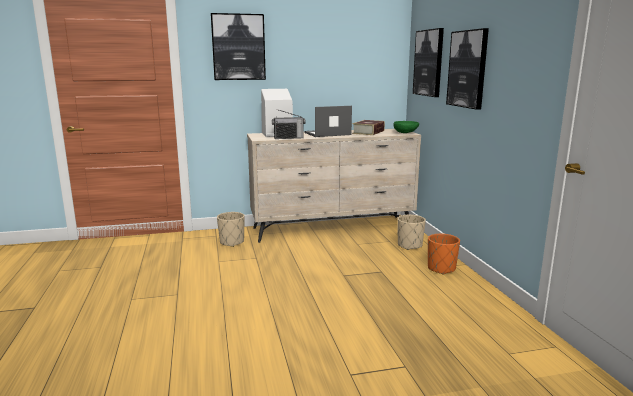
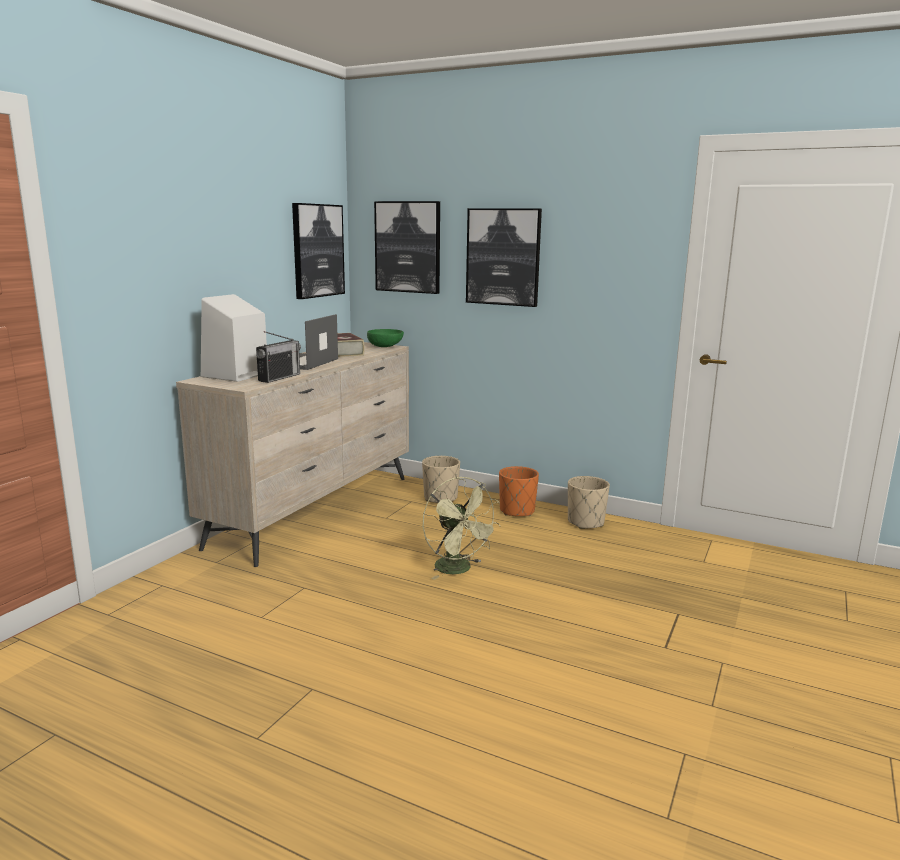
camera: 50 degrees left, 0 degrees up
picture [211,13,266,80] -> picture moved to [292,203,345,299]
beige planter [217,212,245,247] -> beige planter moved to [568,476,610,529]
none -> green fan [423,477,500,580]

